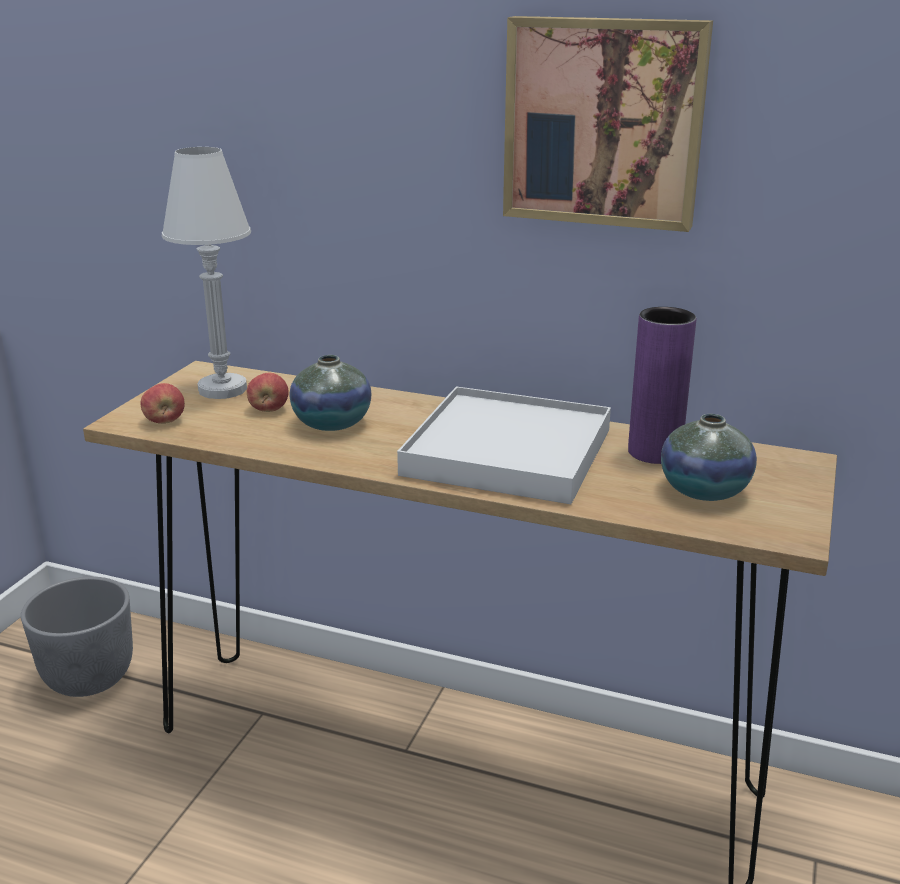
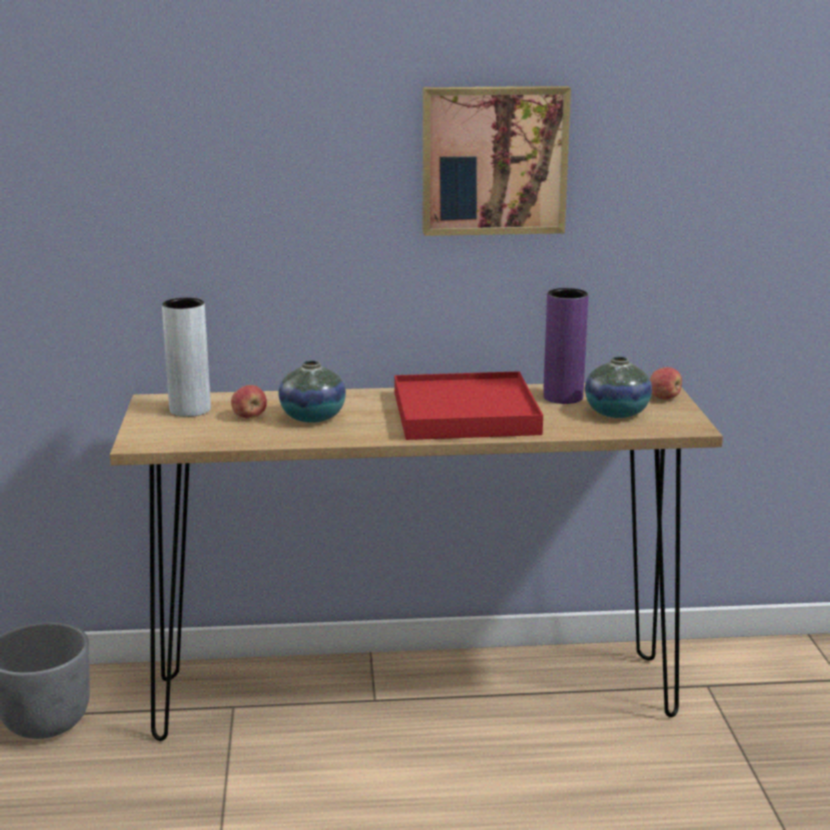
camera: 25 degrees left, 5 degrees down
apple [140,383,185,424] -> apple moved to [650,367,682,400]
white table lamp [162,147,251,399] -> grey vase [162,298,211,417]
white tray [397,387,611,504] -> red tray [394,371,543,440]

